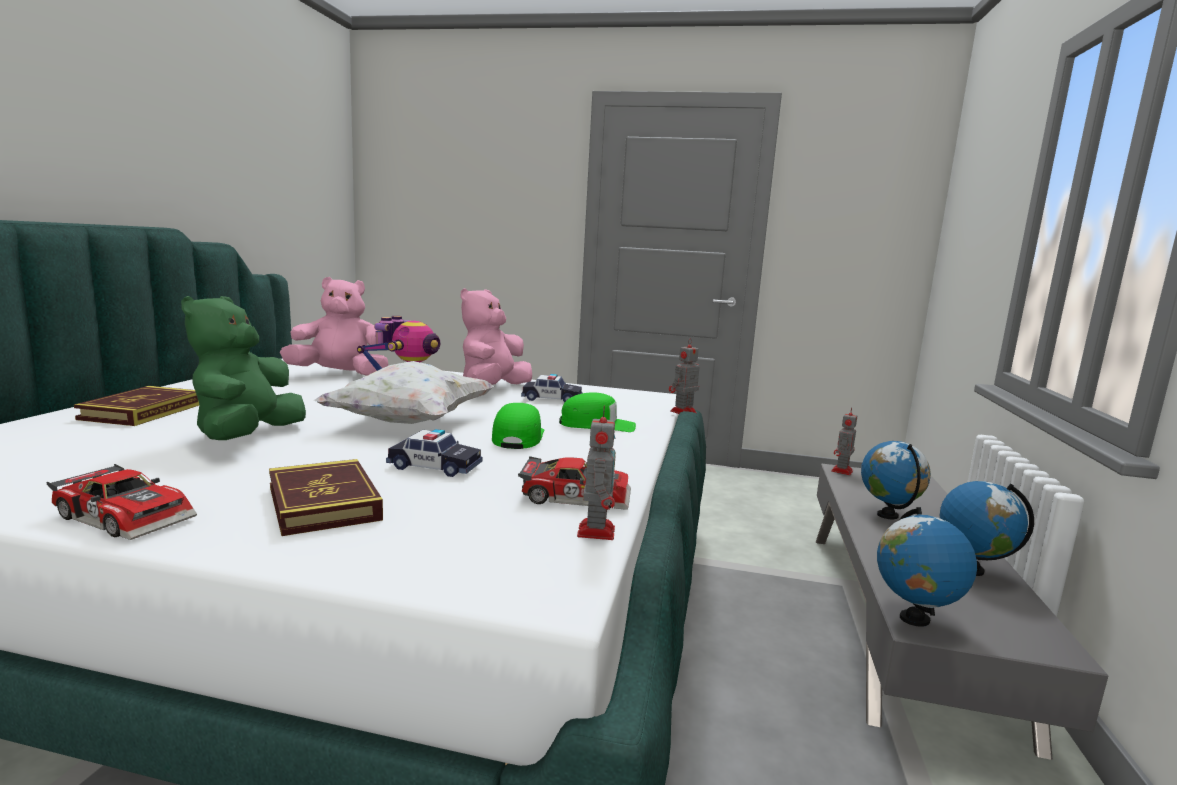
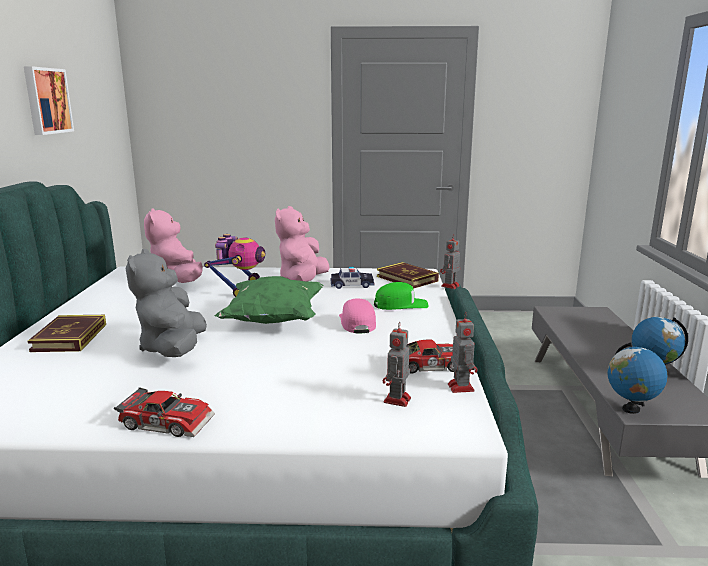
camera: 10 degrees left, 5 degrees up
green plush toy [181,296,306,440] -> grey plush toy [125,249,207,357]
book [269,459,383,536] -> book moved to [377,262,439,289]
pink plush toy [280,277,388,376] -> pink plush toy turned 90 degrees counterclockwise [144,208,203,283]
white pillow [314,361,495,424] -> green pillow [214,276,324,324]
toy car [386,429,483,477] -> none
green cap [492,403,545,449] -> pink cap [339,298,376,333]
toy robot [831,407,857,475] -> toy robot moved to [383,321,411,407]
globe [861,441,931,519] -> none
none -> picture [24,66,74,135]

